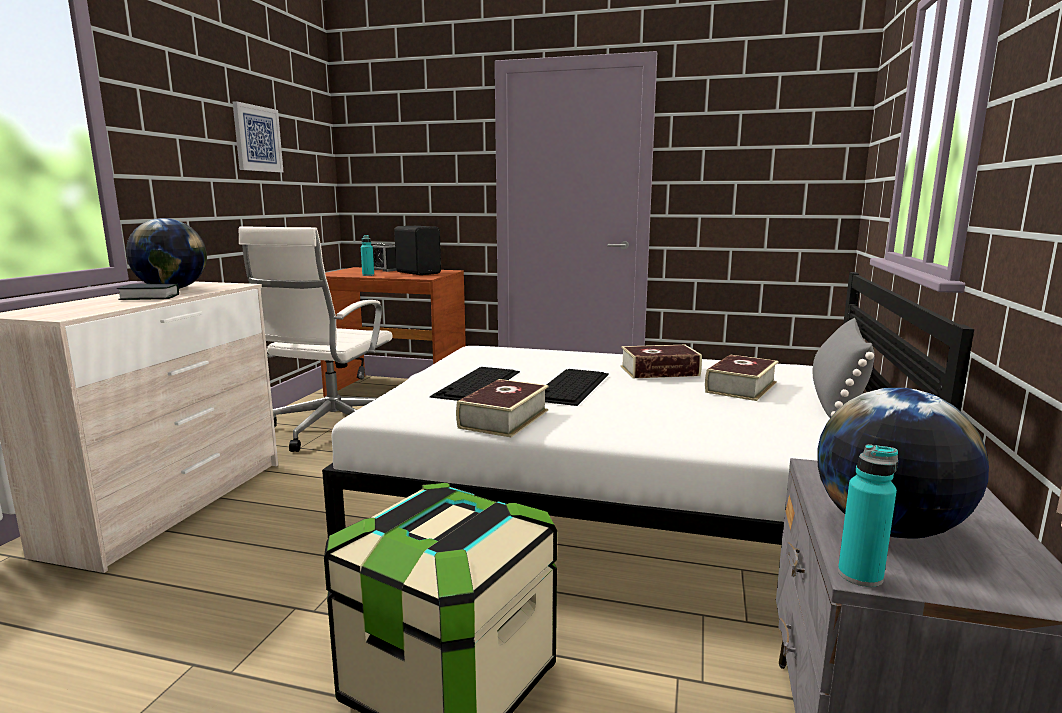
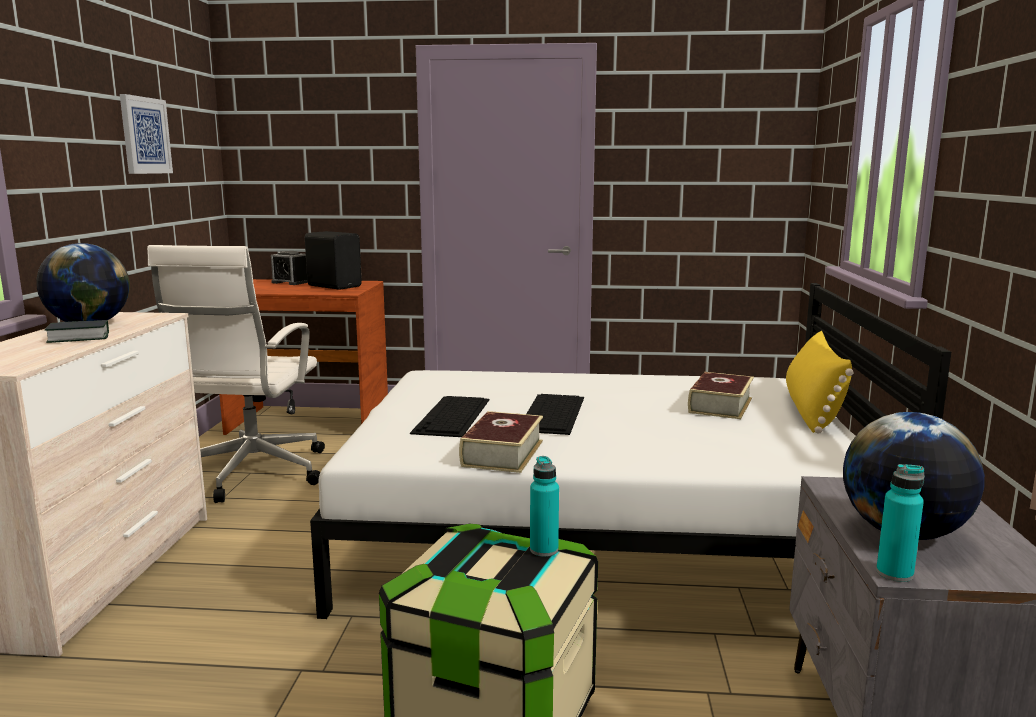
camera: 10 degrees left, 0 degrees up
turquoise bottle [361,235,374,276] -> turquoise bottle moved to [530,456,559,557]
book [621,345,702,378] -> none
grey pillow [813,318,875,418] -> yellow pillow [786,331,854,434]

